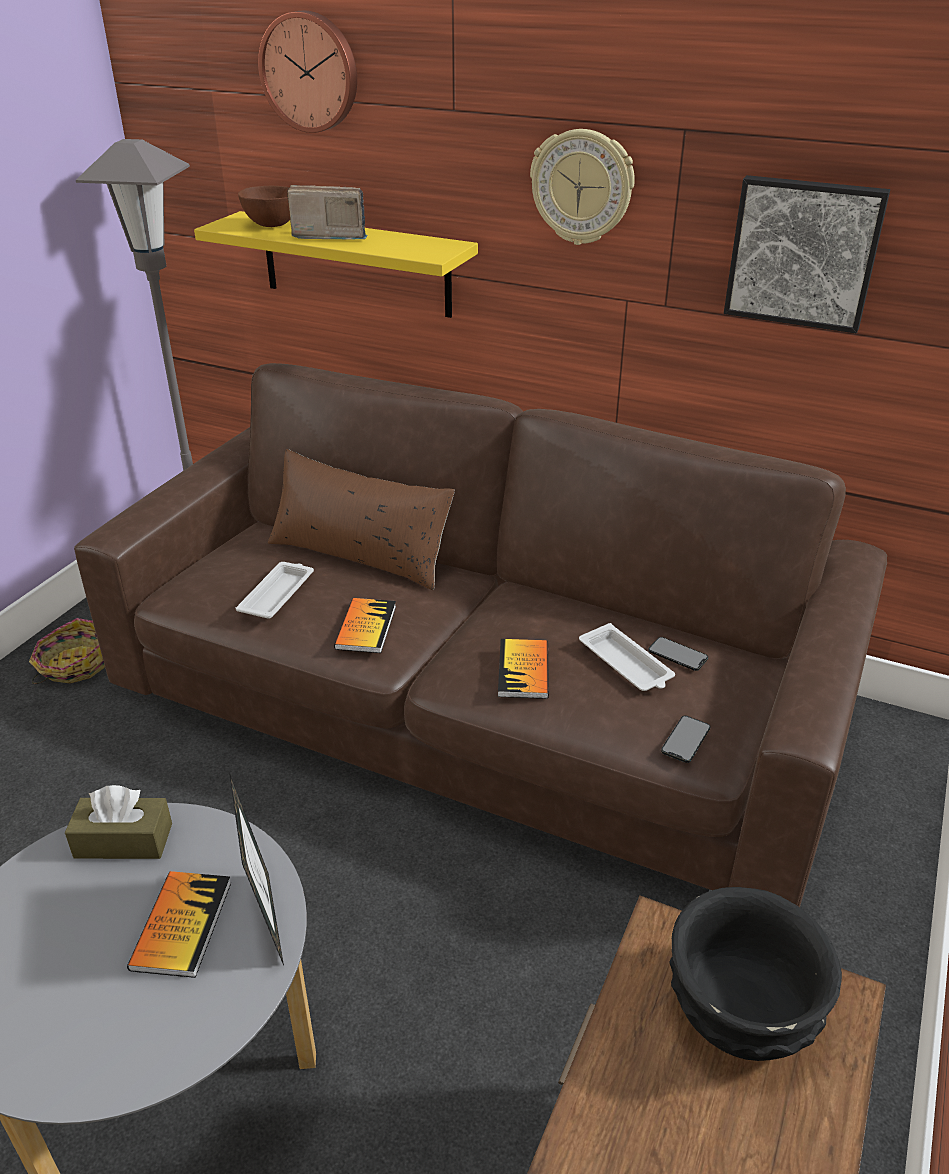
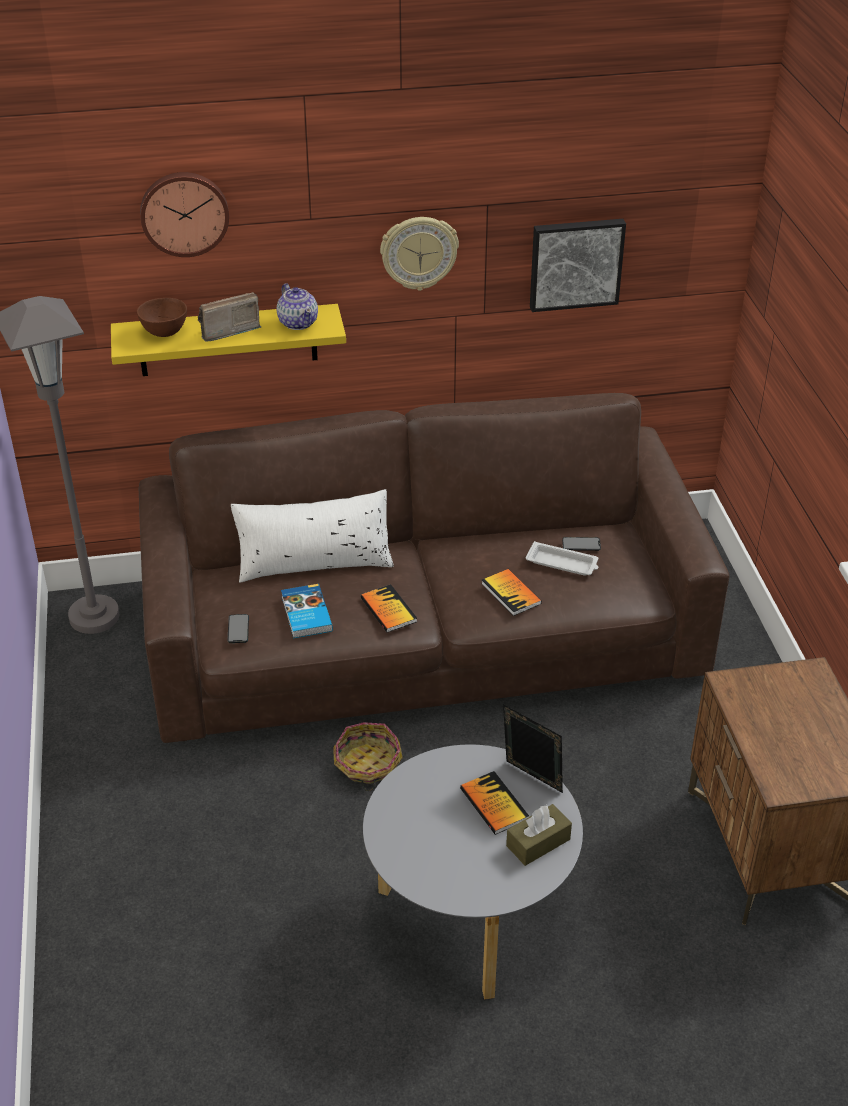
camera: 35 degrees left, 5 degrees up
basket [29,618,105,684] -> basket moved to [333,722,403,791]
brown tissue box [65,785,172,859] -> brown tissue box moved to [506,804,572,866]
white tray [235,562,314,619] -> book [281,584,333,638]
brown pillow [268,449,455,590] -> white pillow [231,489,394,583]
phone [661,716,710,763] -> phone moved to [228,614,249,643]
black bowl [669,887,842,1061] -> none
none -> teapot [277,283,318,330]

